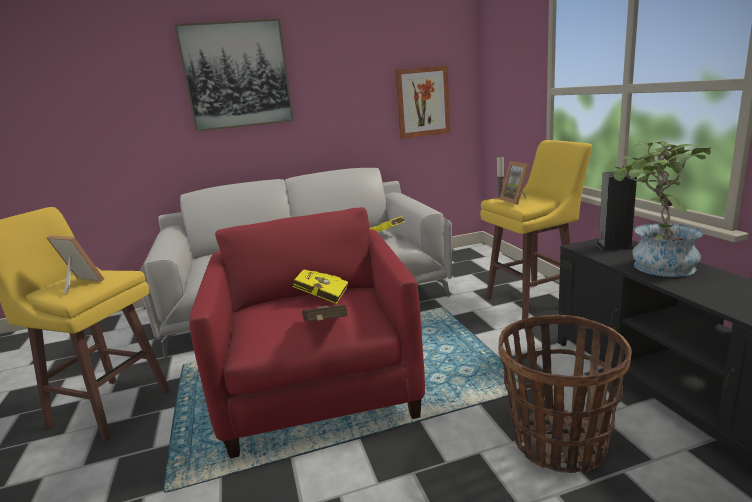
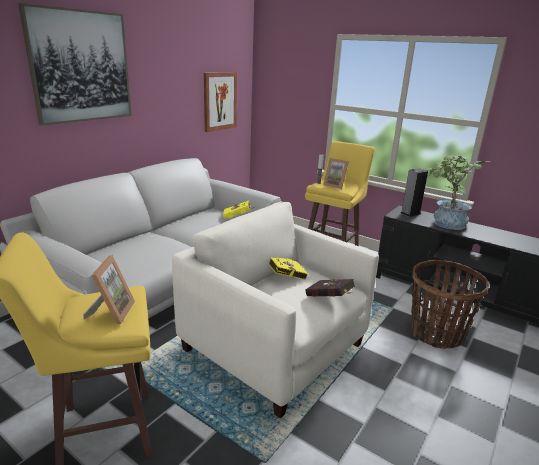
camera: 40 degrees left, 5 degrees up
picture frame [47,235,104,294] -> picture frame turned 105 degrees clockwise [83,255,135,325]
red armchair [189,207,425,458] -> beige armchair [172,202,379,419]

